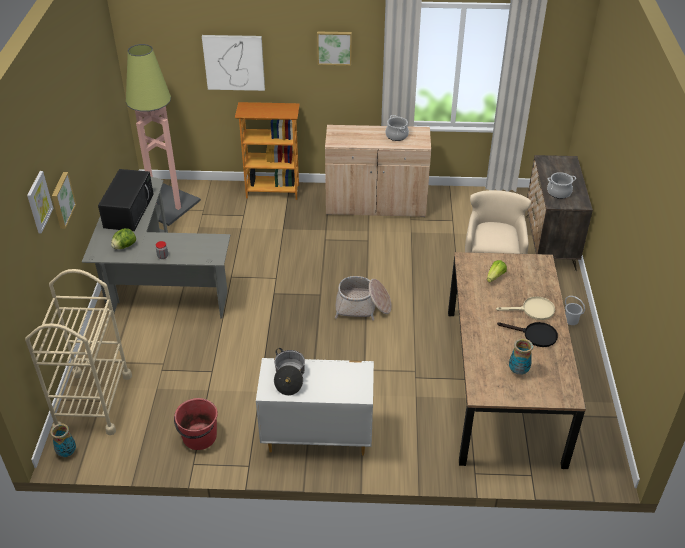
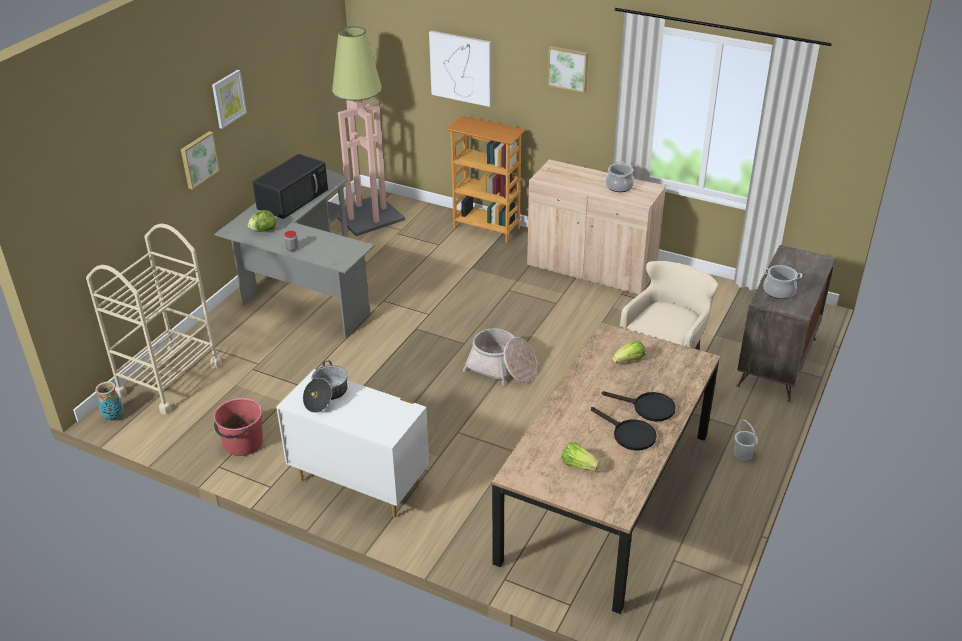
camera: 25 degrees right, 5 degrees down
picture [27,171,53,233] -> picture moved to [212,70,247,129]
beige frying pan [496,296,555,320] -> black frying pan [602,391,676,421]
vase [509,338,533,375] -> lettuce [562,442,600,470]

